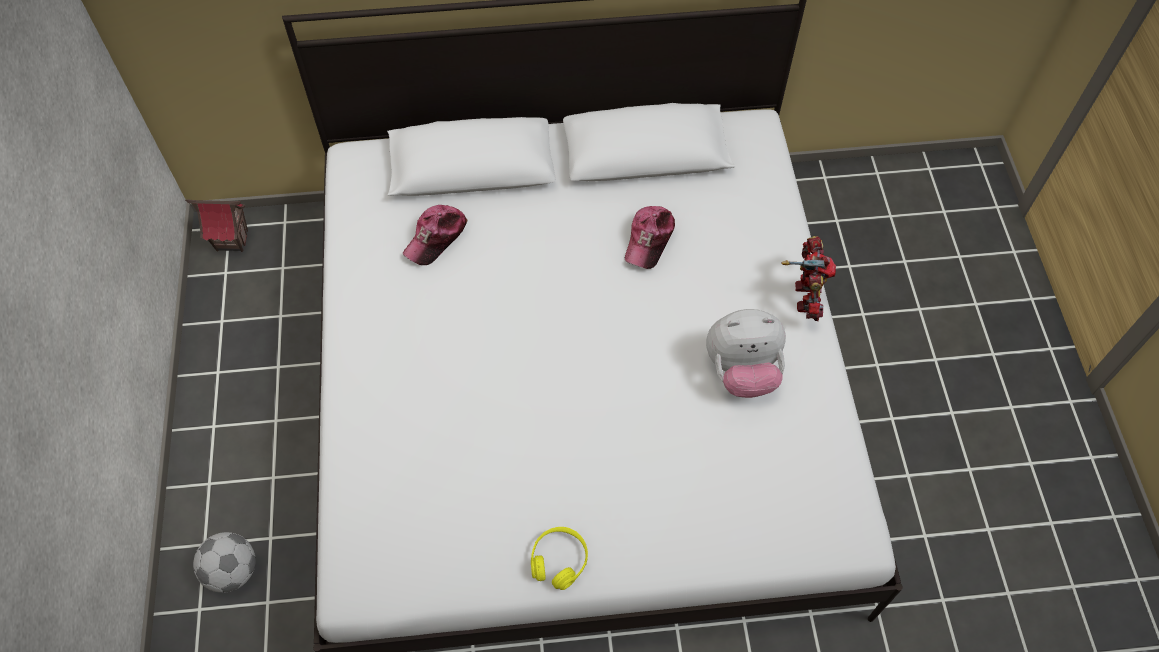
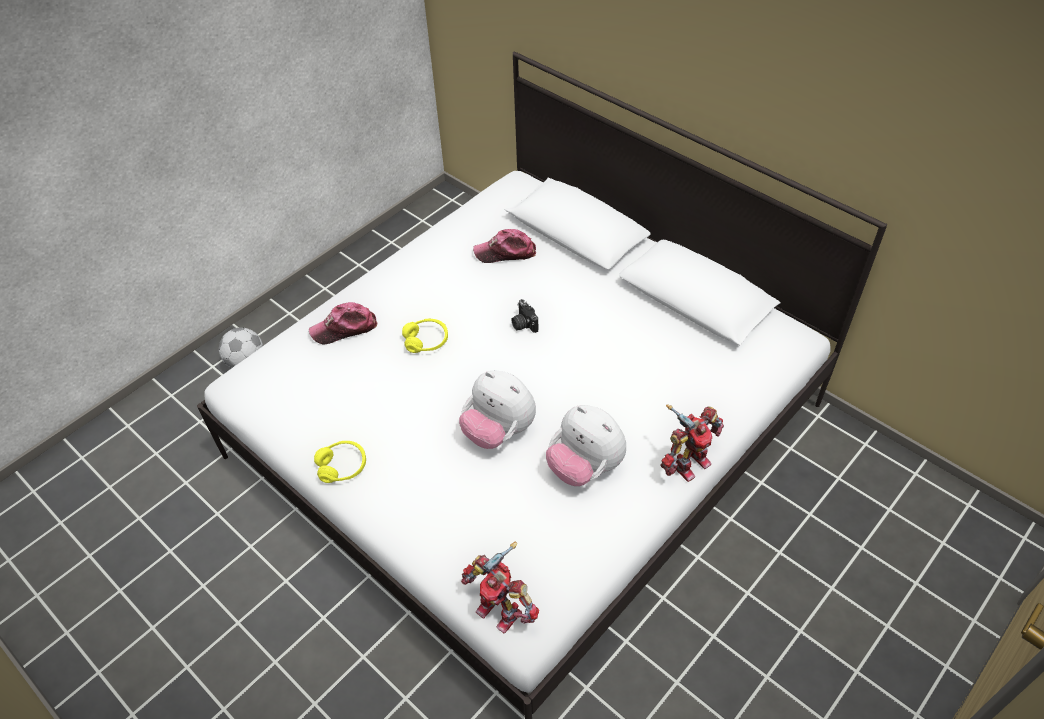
camera: 50 degrees right, 10 degrees down
toy house [185,199,248,252] -> none
cap [625,206,675,269] -> cap moved to [309,302,377,344]
none -> yellow headphones [402,319,448,353]
none -> plush toy [459,371,536,449]
none -> toy robot [461,542,539,633]
none -> camera [511,299,539,333]

